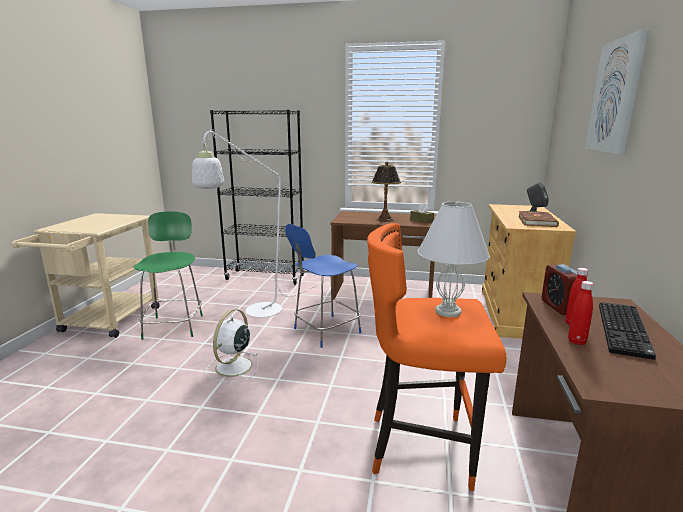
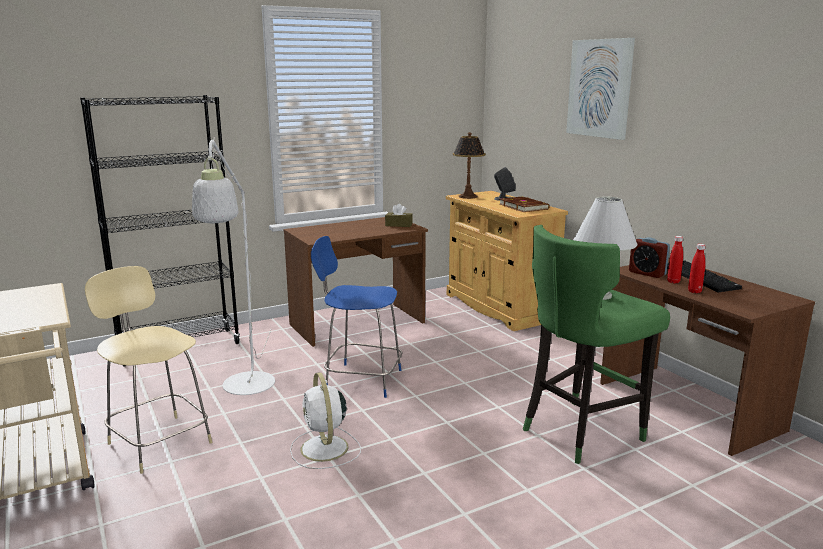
camera: 40 degrees left, 0 degrees up
green chair [133,211,203,340] -> beige chair [85,266,212,474]
blue chair [285,224,361,348] -> blue chair turned 90 degrees clockwise [311,236,402,398]
orange stool [367,223,507,491] -> green stool [523,225,670,464]
table lamp [372,162,401,222] -> table lamp moved to [453,132,486,199]

